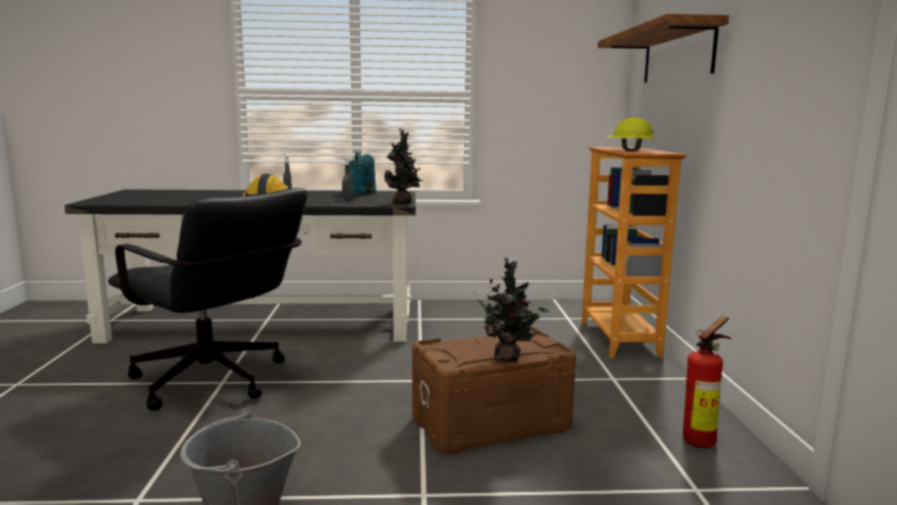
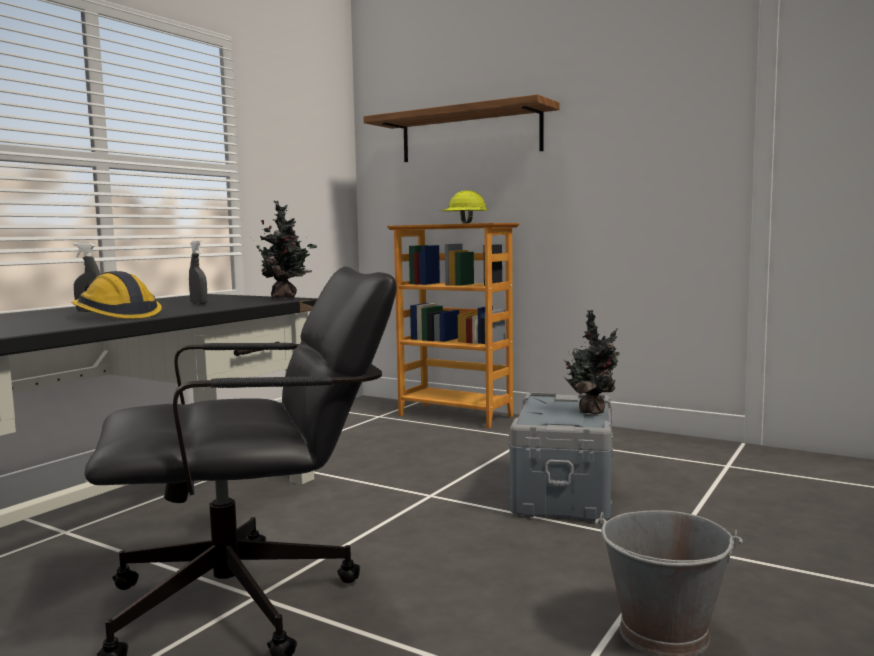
camera: 55 degrees left, 5 degrees down
turquoise watering can [349,152,376,195] -> none
brown storage box [412,327,576,454] -> grey storage box [509,393,613,522]
fire extinguisher [683,316,731,448] -> none

